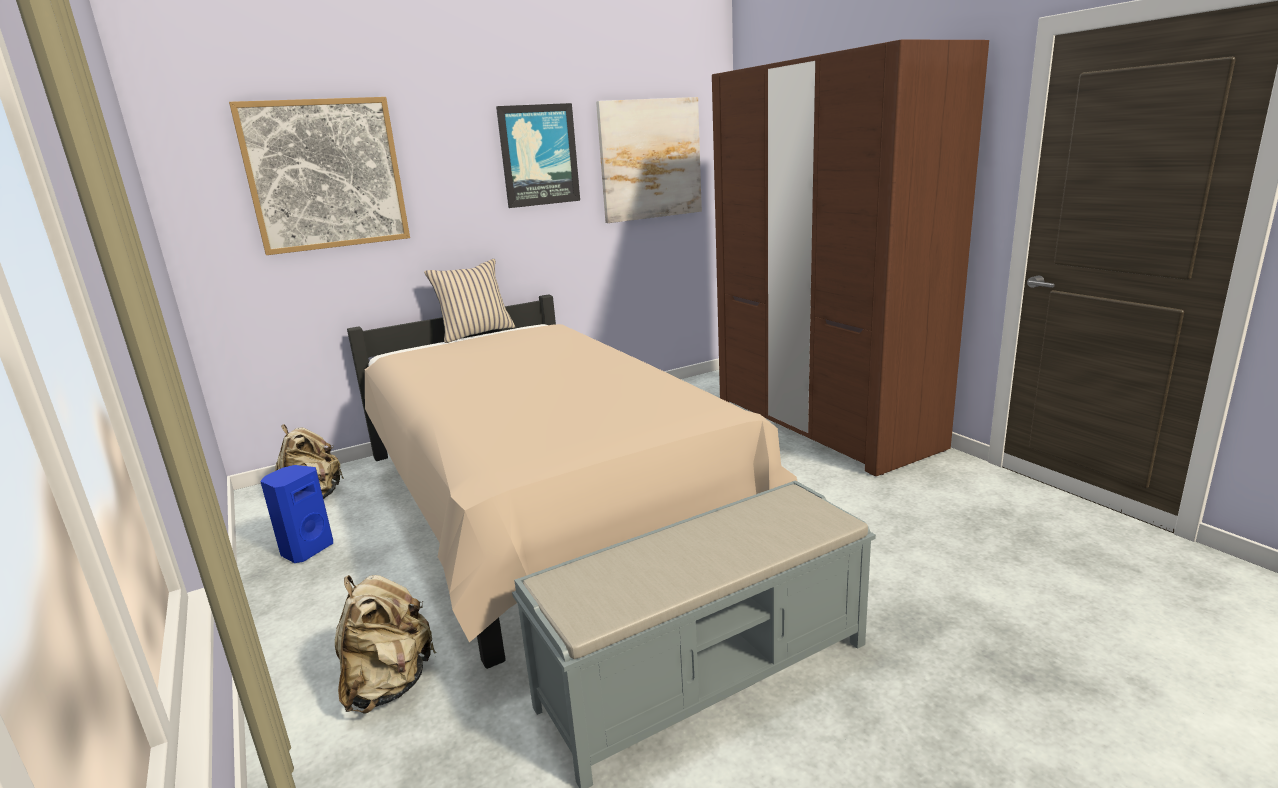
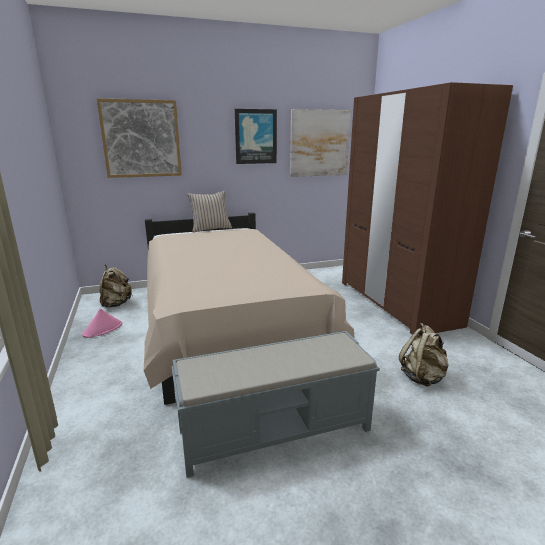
camera: 10 degrees right, 0 degrees up
blue speaker [260,465,333,563] -> pink hat [82,309,122,338]
beige backpack [335,575,437,714] -> beige backpack moved to [399,323,449,386]

